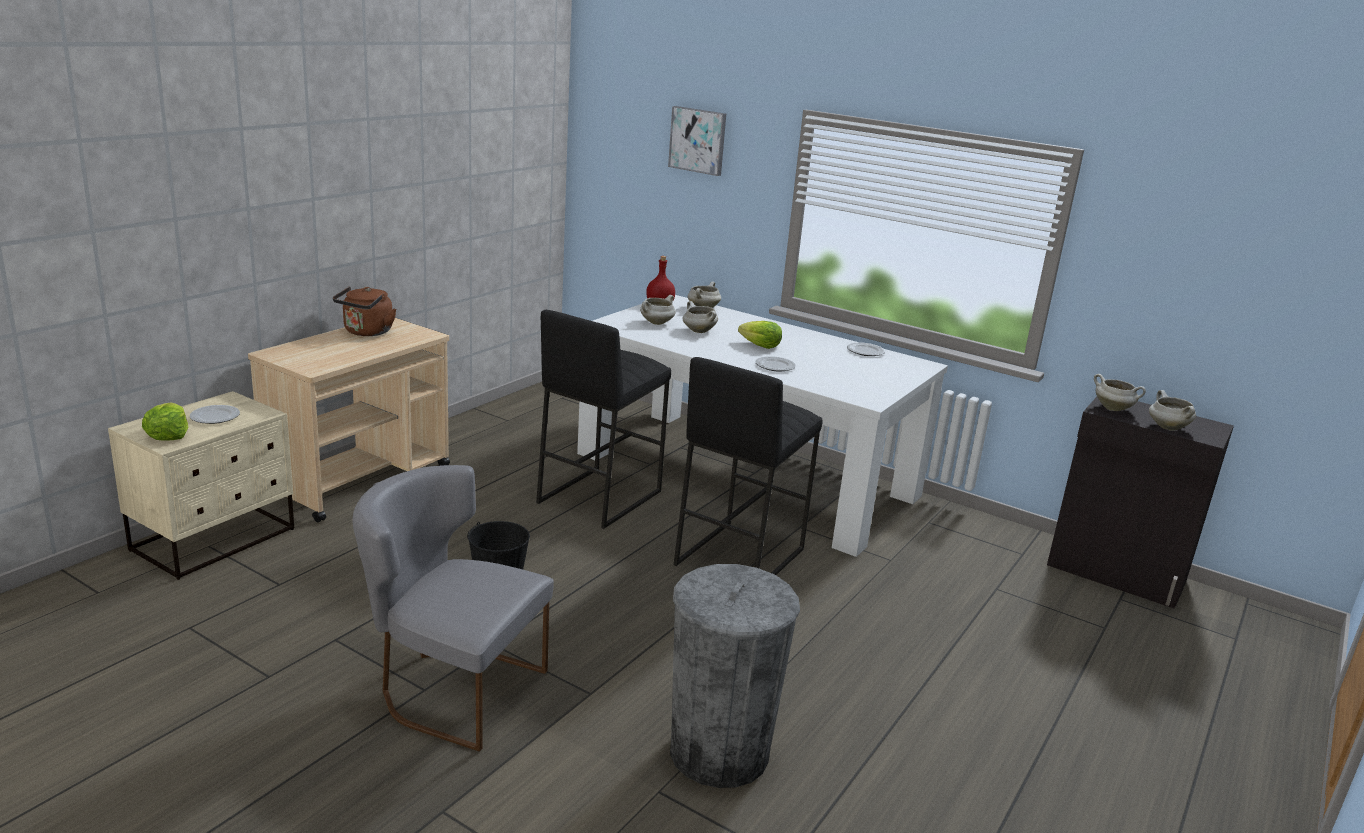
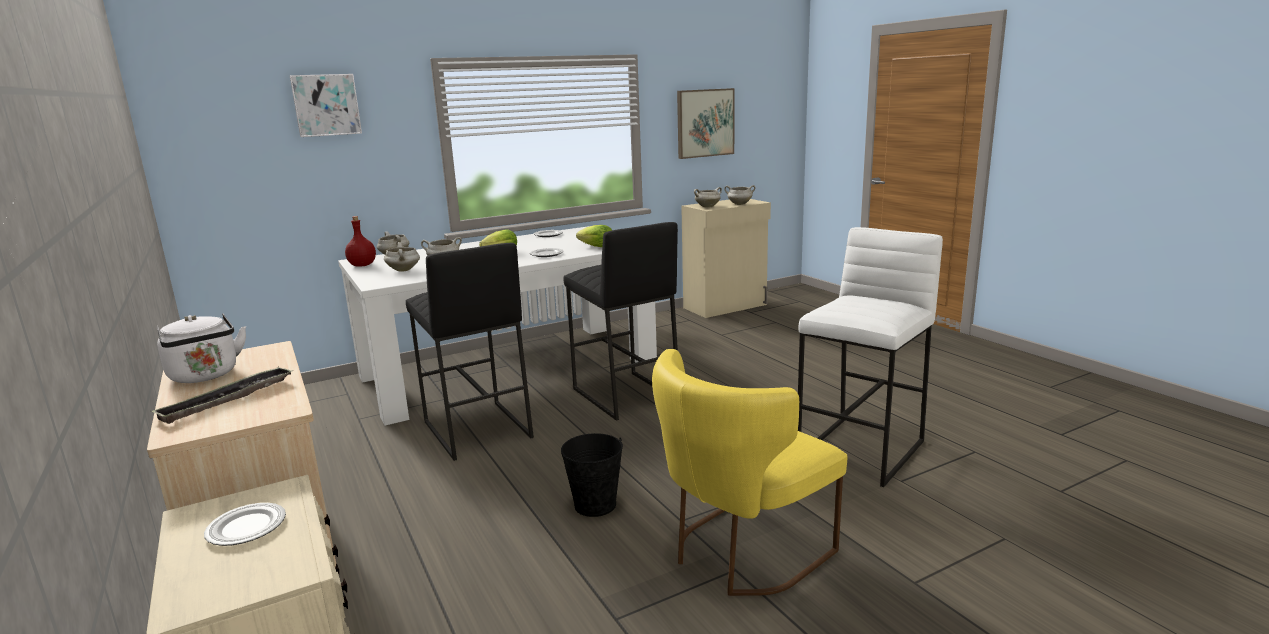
camera: 60 degrees left, 5 degrees down
lettuce [142,403,188,441] -> lettuce moved to [576,225,612,247]
brown kettle [333,287,396,336] -> white kettle [157,313,246,383]
grey chair [352,465,554,752] -> yellow chair [652,349,848,596]
grey trash can [670,564,800,788] -> white stool [798,227,943,487]
black cabinet [1047,397,1234,608] -> beige cabinet [681,199,771,318]
none -> tray [151,366,292,424]
none -> picture [677,88,735,159]

